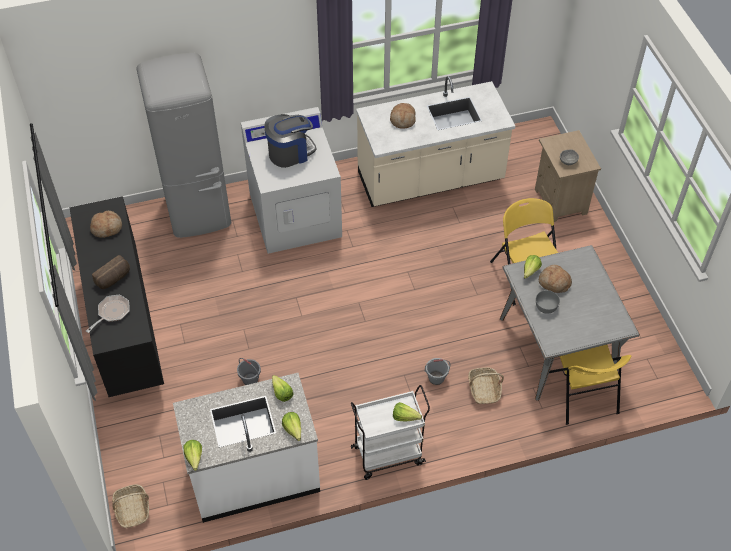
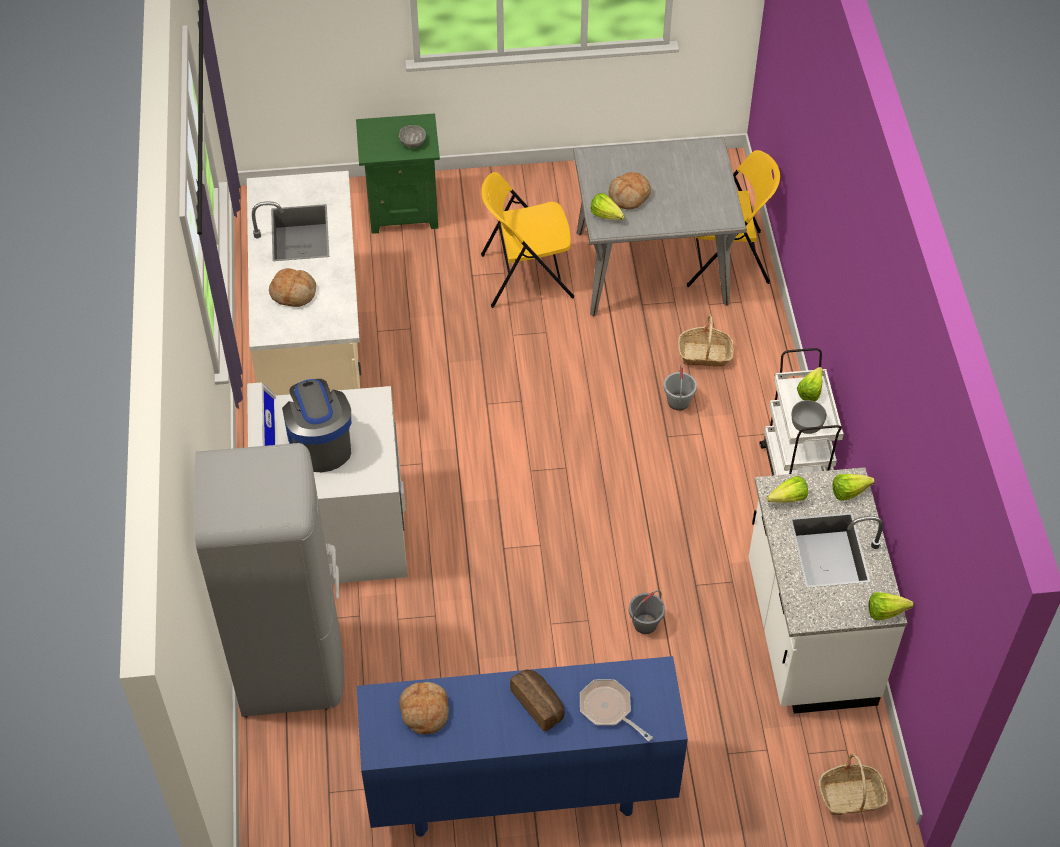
camera: 80 degrees left, 0 degrees up
black dresser [69,196,164,397] -> blue dresser [357,656,688,837]
beige nightstand [535,130,601,222] -> green nightstand [356,114,440,234]
grey bowl [536,290,560,314] -> grey bowl moved to [792,400,827,434]

